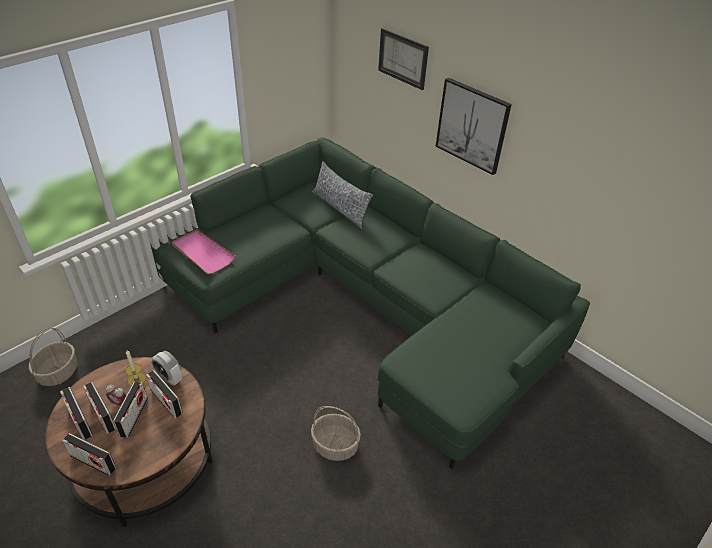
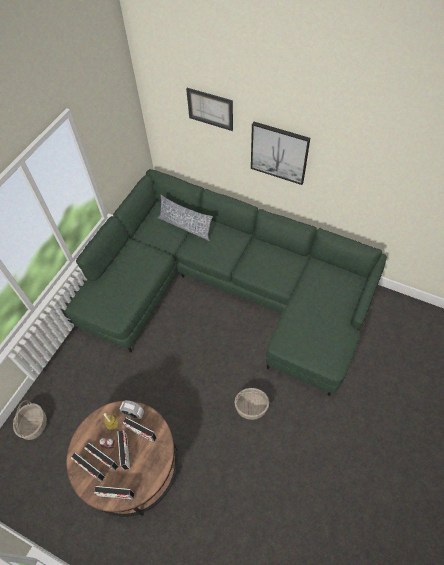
camera: 15 degrees left, 15 degrees up
pink tray [172,229,236,274] -> none

